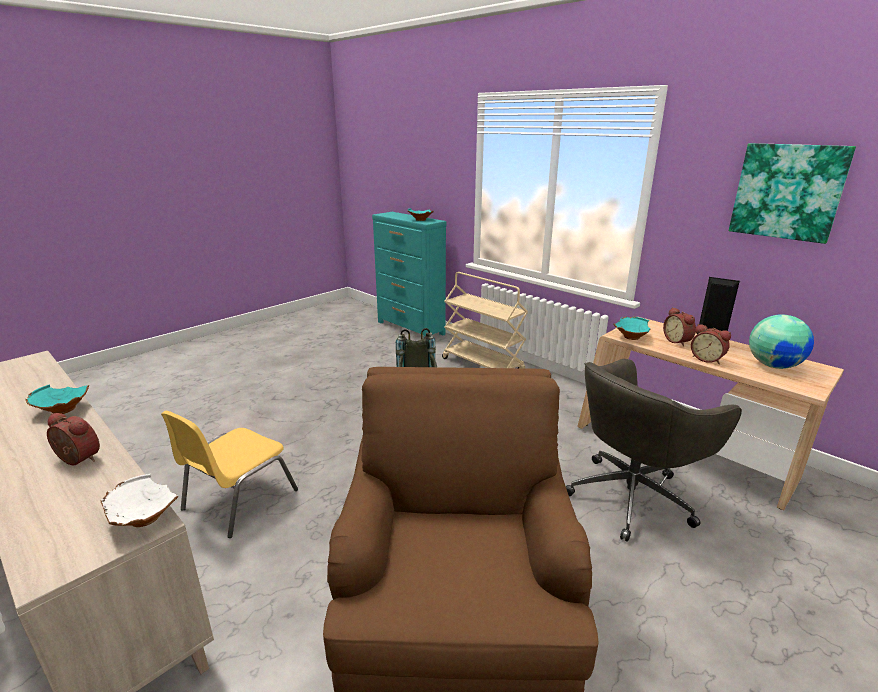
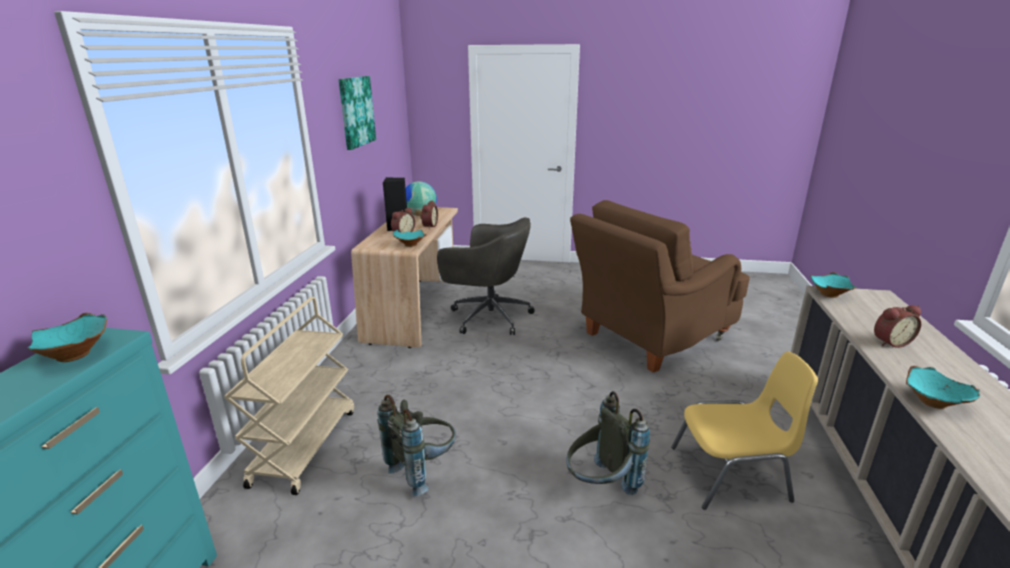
camera: 125 degrees left, 0 degrees up
alarm clock [47,413,100,465] -> alarm clock turned 90 degrees counterclockwise [874,305,921,348]
white bowl [101,474,178,527] -> turquoise bowl [810,272,857,298]
none -> grey backpack [567,391,650,495]

